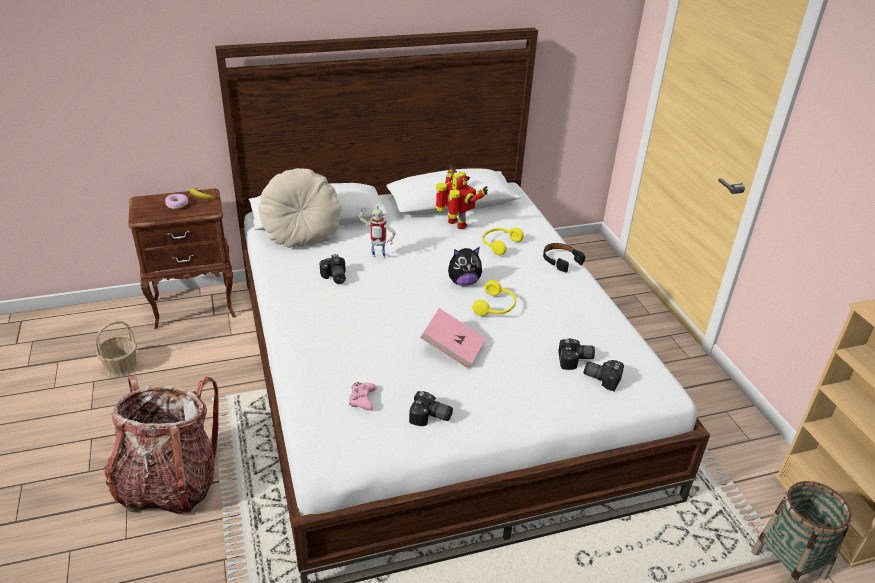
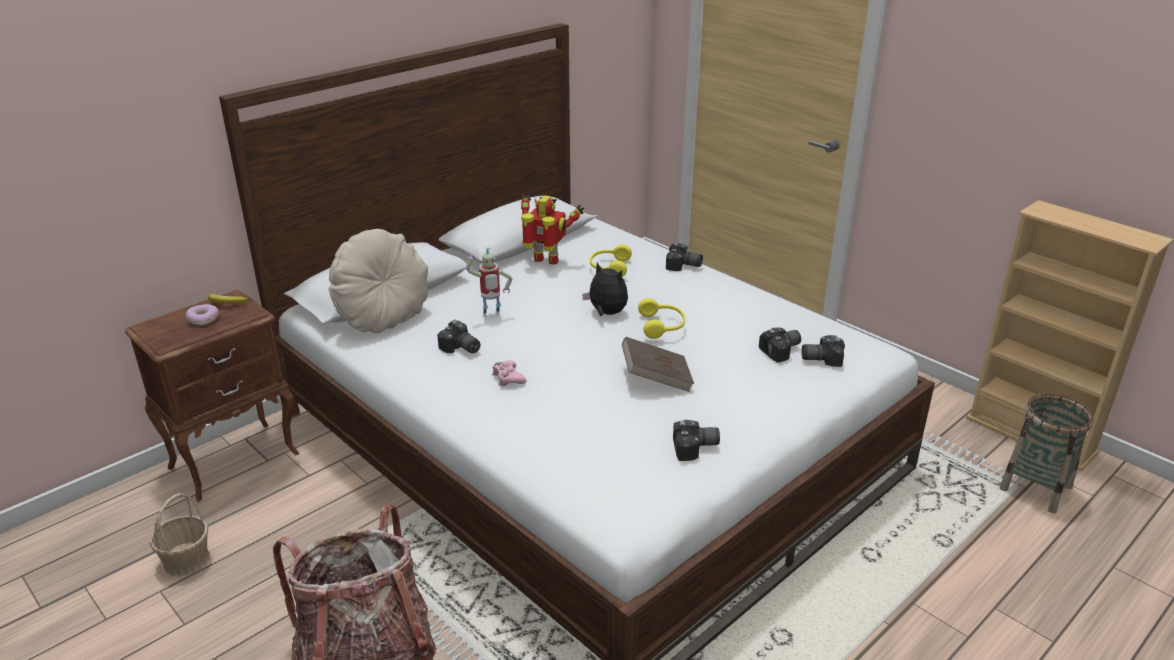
camera: 25 degrees left, 5 degrees down
pink game controller [349,382,377,411] -> pink game controller moved to [492,360,527,386]
pink book [420,308,486,369] -> brown book [622,337,694,392]
plush toy [448,247,482,286] -> plush toy turned 105 degrees counterclockwise [582,262,628,316]
black headphones [543,243,585,272] -> camera [666,243,703,271]

